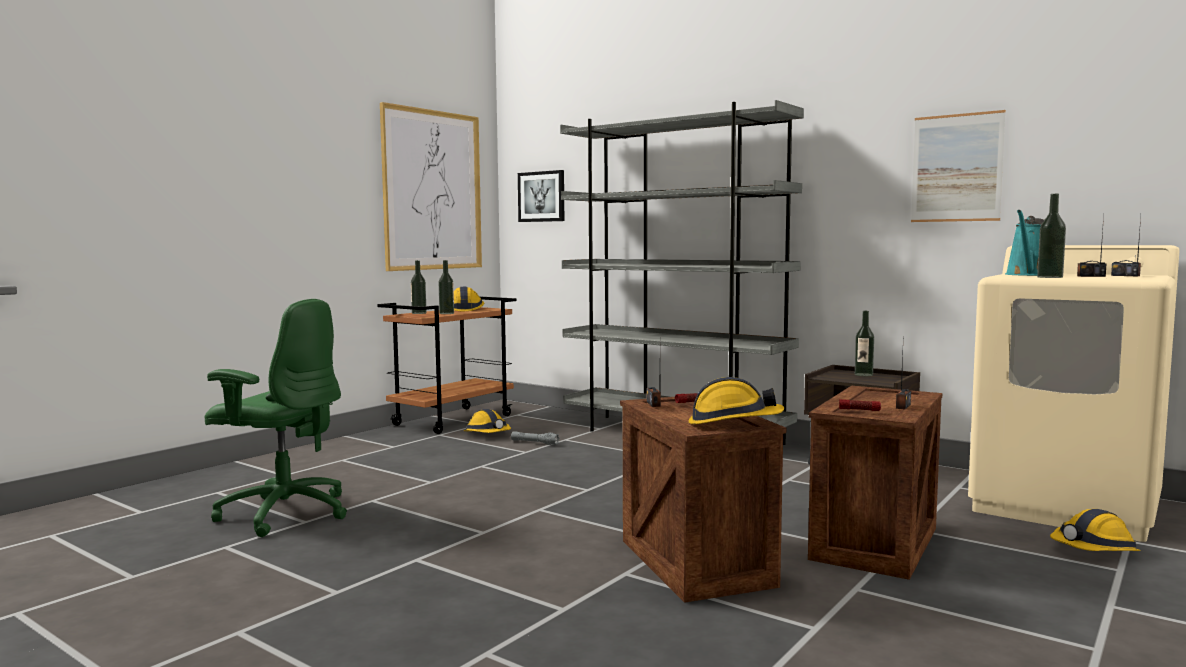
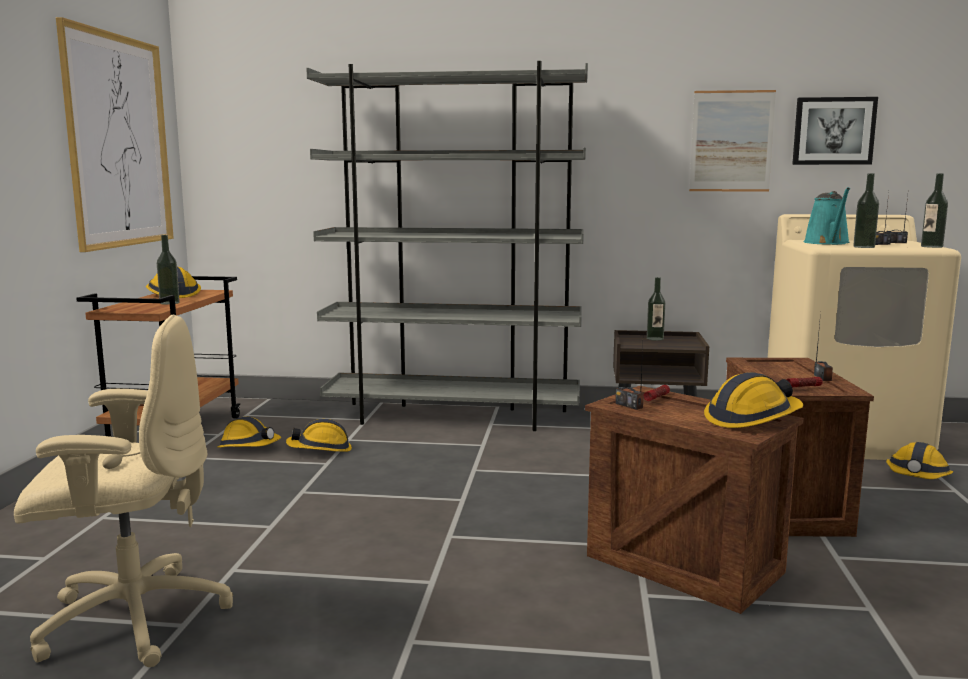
camera: 30 degrees left, 5 degrees up
green office chair [204,299,347,537] -> beige office chair [14,315,233,667]
bottle [411,260,427,314] -> bottle moved to [921,173,948,248]
grey flashlight [511,431,560,445] -> hard hat [286,419,352,452]
picture [518,170,564,222] -> picture moved to [792,97,878,165]

